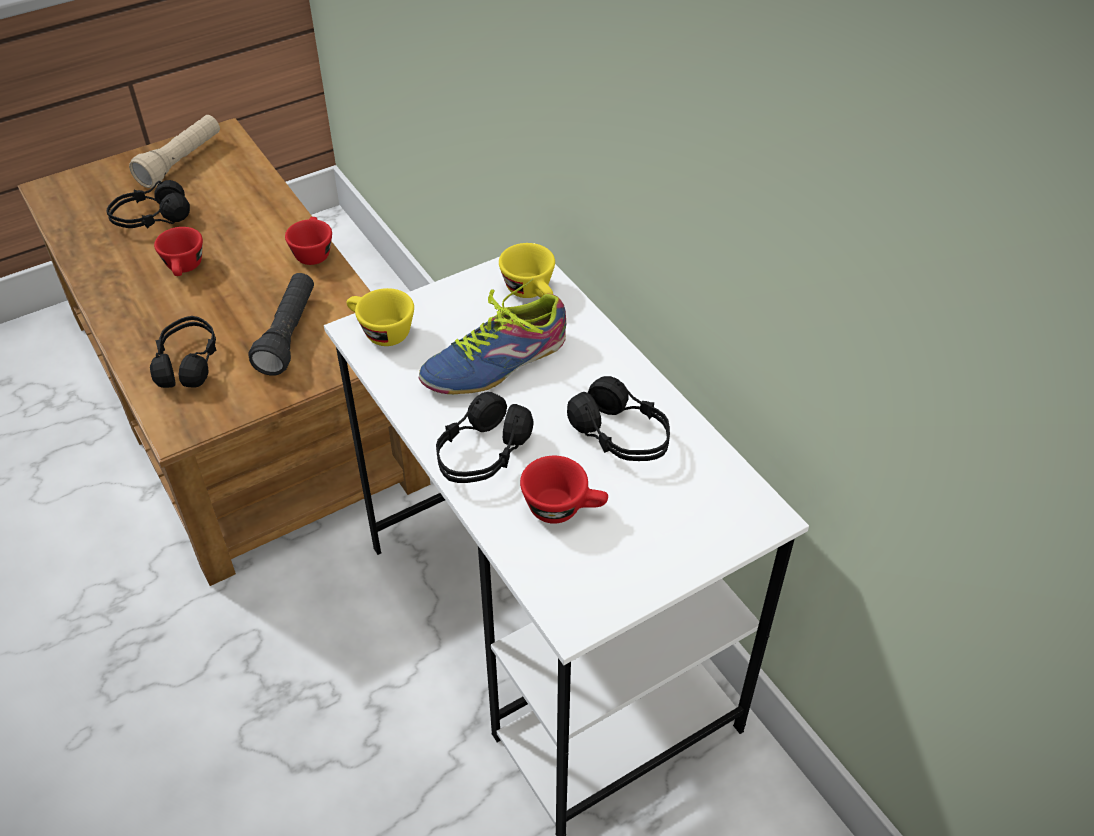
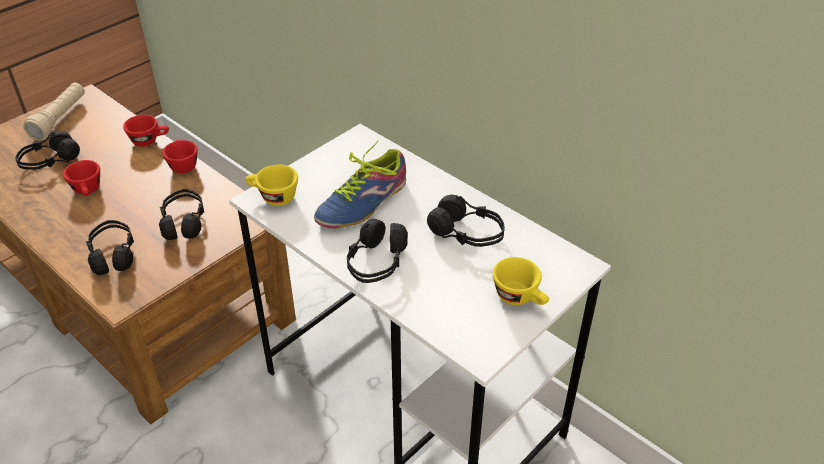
camera: 15 degrees left, 5 degrees down
black flashlight [248,273,314,376] -> black headphones [159,189,204,240]
yellow cup [499,243,555,298] -> yellow cup moved to [493,257,549,305]
red cup [520,456,608,524] -> red cup moved to [123,115,169,146]

